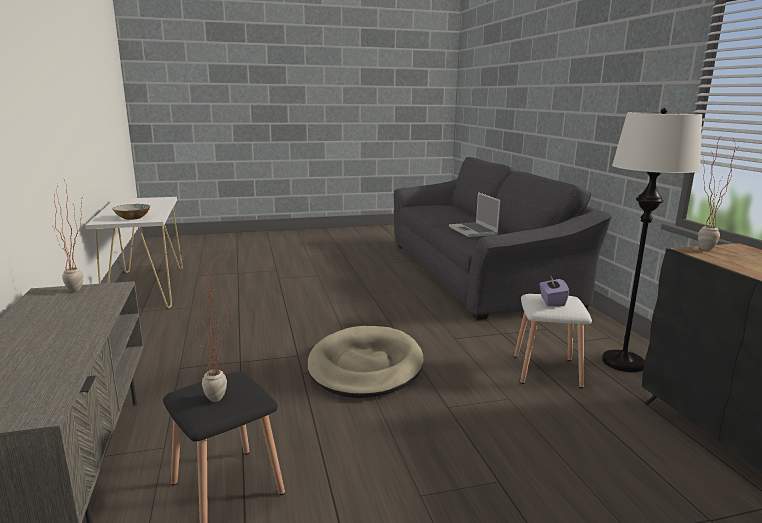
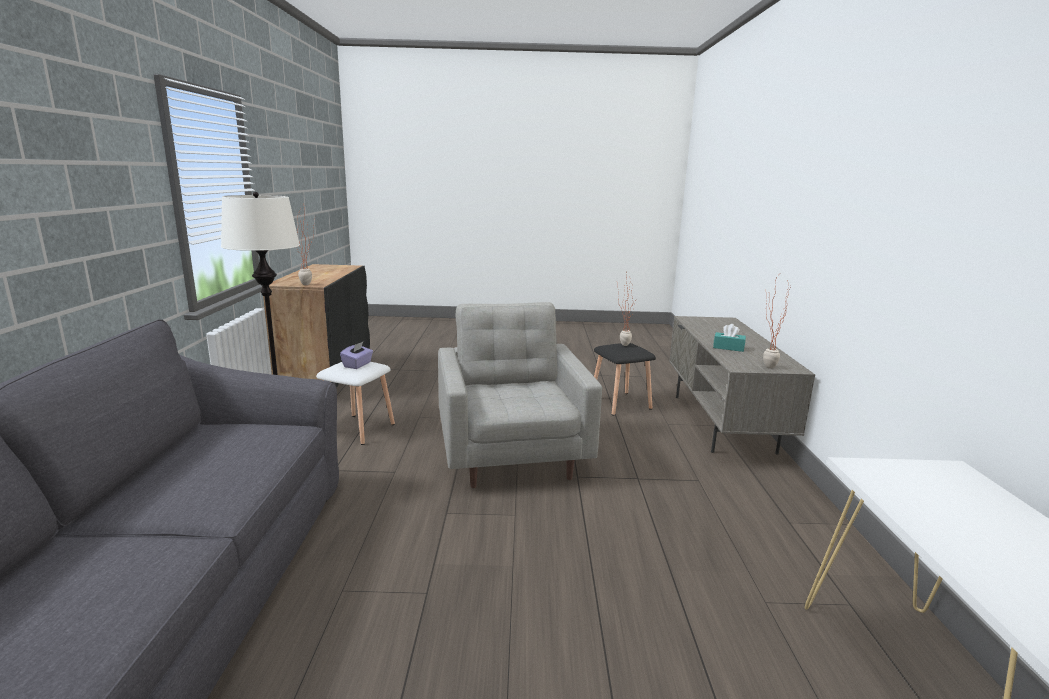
camera: 165 degrees left, 0 degrees up
bowl [112,204,150,220] -> none
beige dog bed [307,326,424,398] -> grey armchair [438,302,602,488]
laptop [449,192,501,237] -> none
none -> turquoise tissue box [713,324,746,352]

